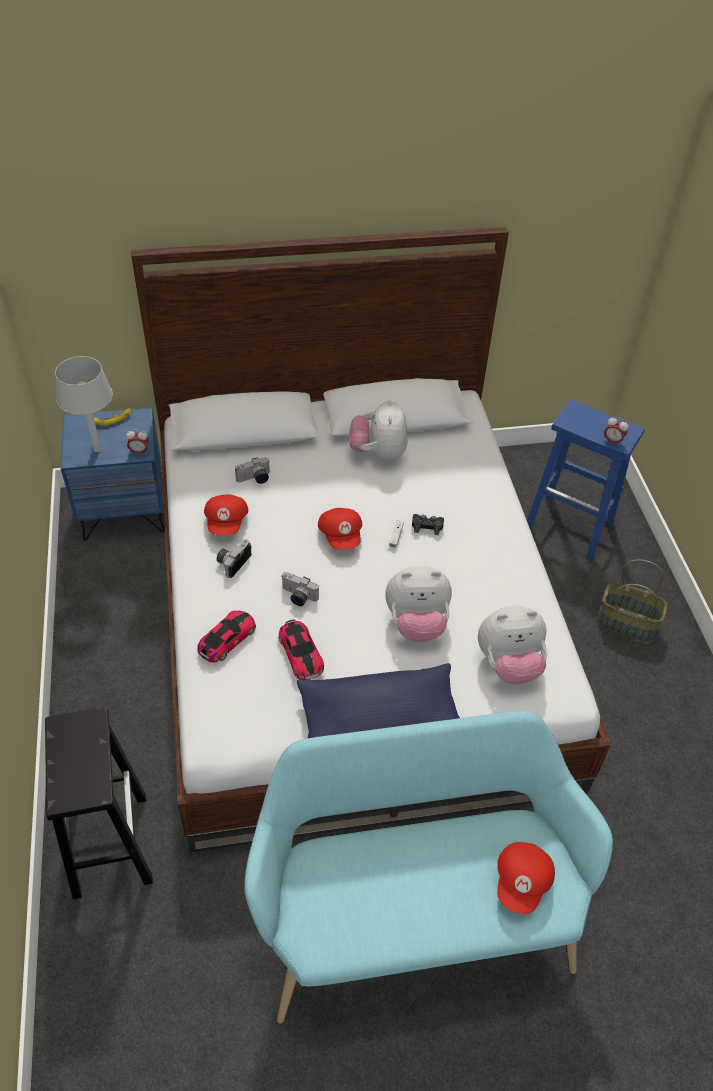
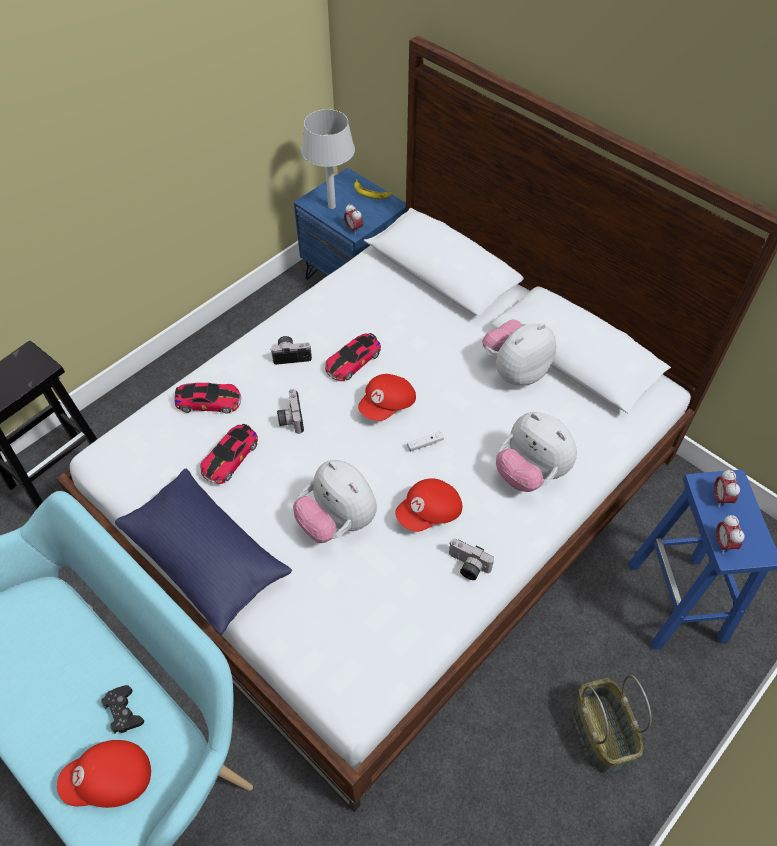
camera: 55 degrees right, 5 degrees up
red cap [204,494,248,535] -> red cap moved to [395,478,462,532]
camera [235,457,270,484] -> camera moved to [449,539,494,580]
black game controller [412,514,444,535] -> black game controller moved to [101,685,144,734]
plush toy [478,606,547,684] -> plush toy moved to [496,412,577,492]
none -> toy car [325,333,381,381]
none -> alarm clock [714,469,740,507]

